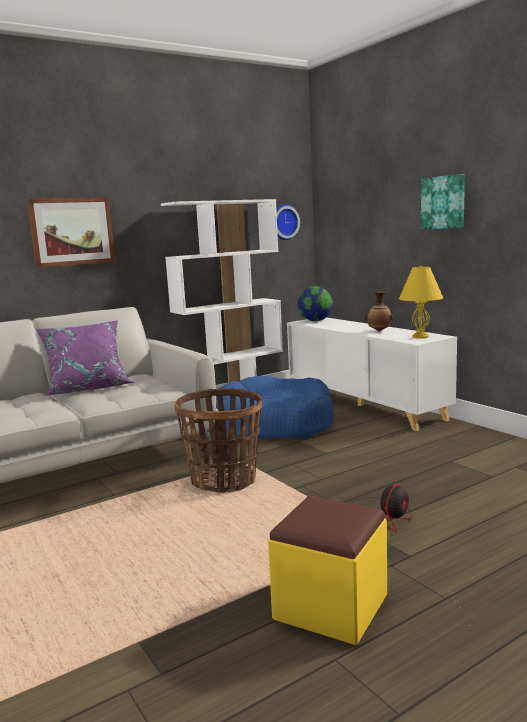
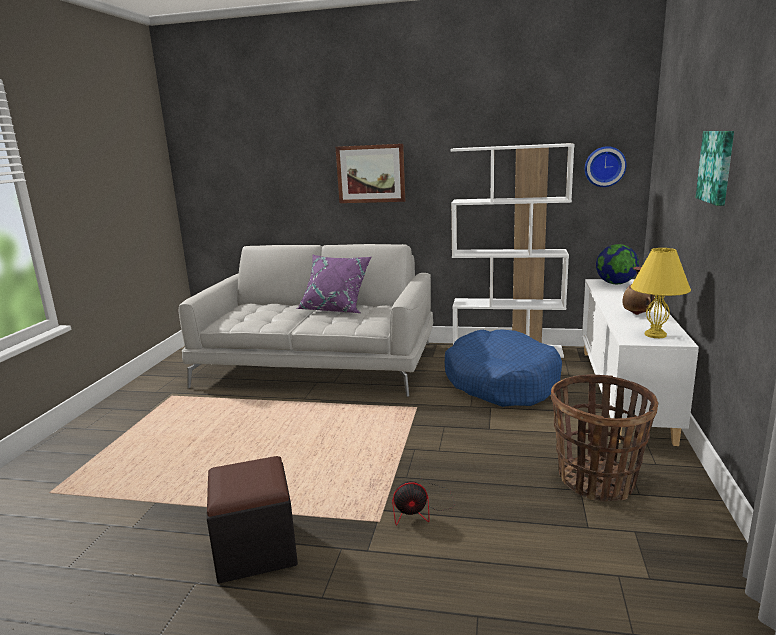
camera: 45 degrees right, 5 degrees up
basket [174,388,262,493] -> basket moved to [551,374,659,502]
yellow ottoman [268,496,387,645] -> black ottoman [207,456,298,583]

